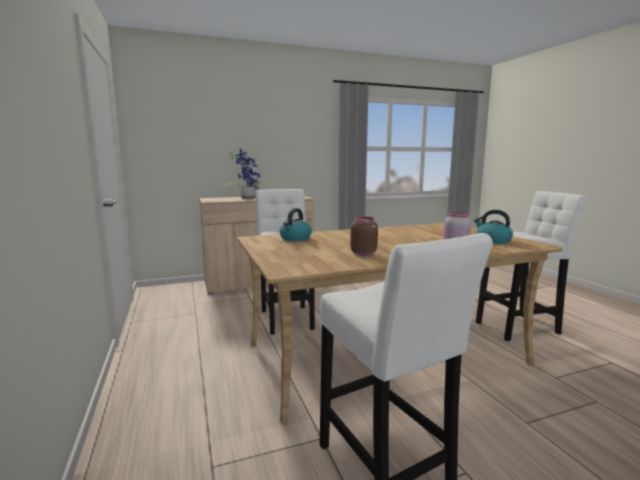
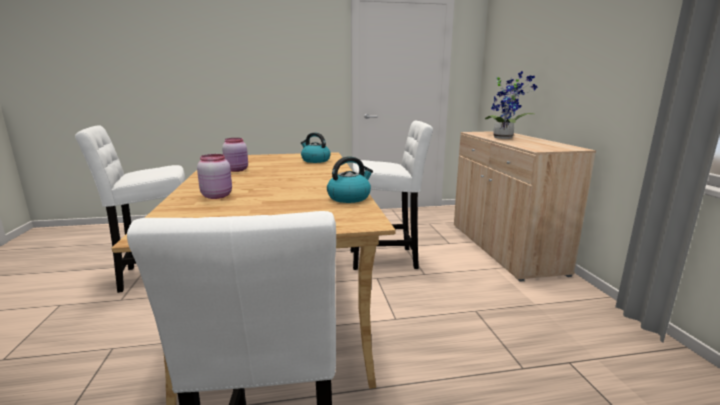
camera: 100 degrees right, 5 degrees up
brown jar [350,216,378,256] -> pink jar [222,138,248,172]
kettle [474,210,513,244] -> kettle moved to [327,156,373,203]

